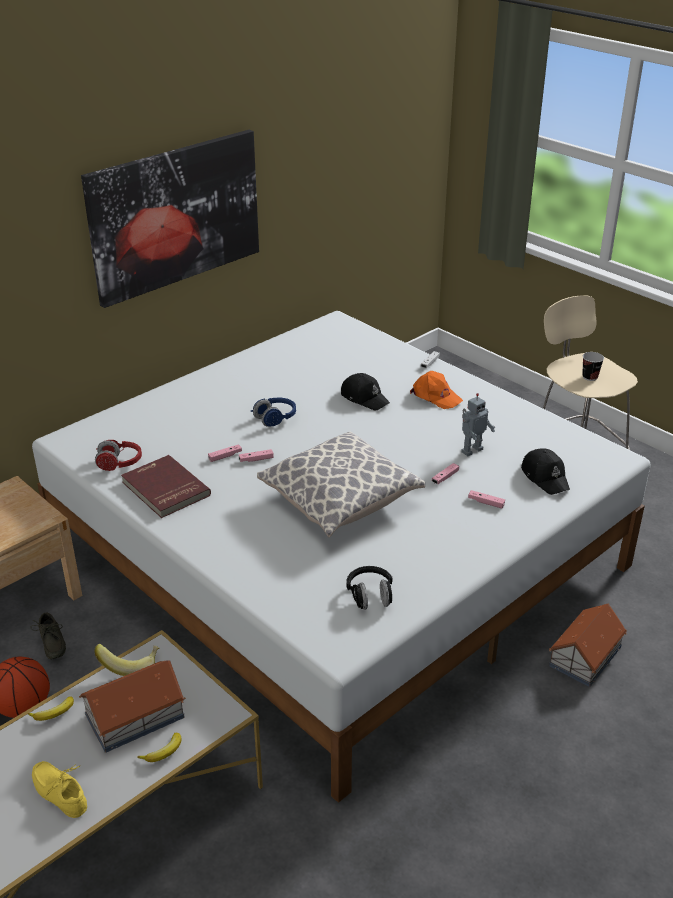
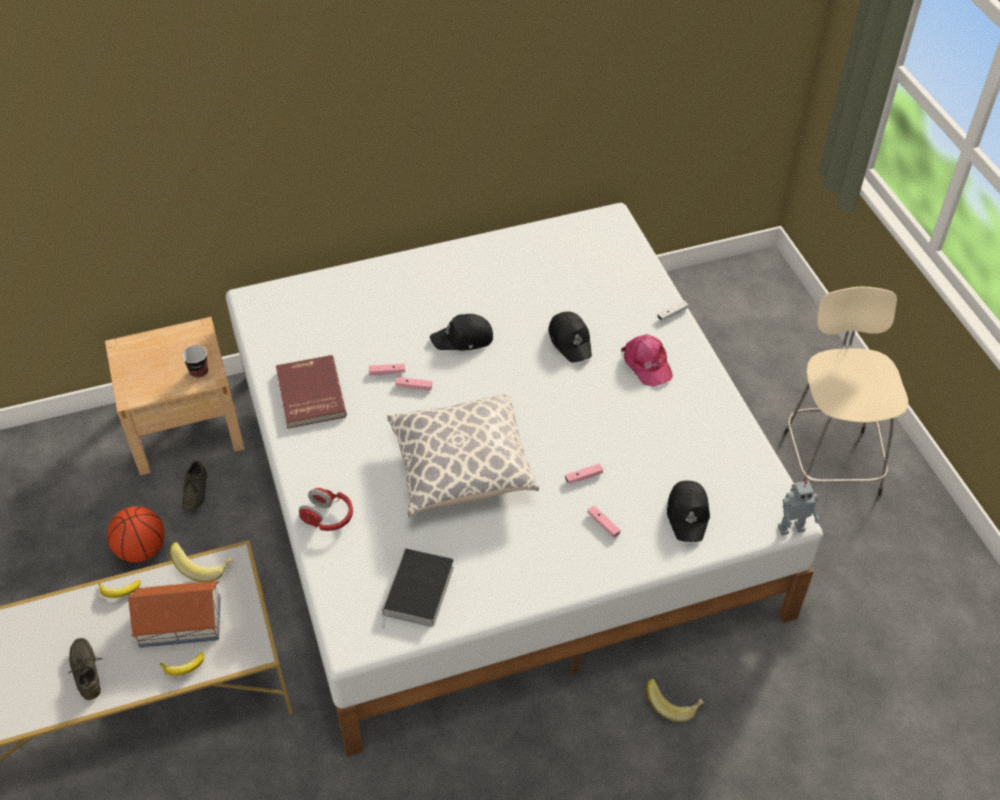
camera: 25 degrees right, 15 degrees up
yellow shoe [32,761,87,818] -> grey shoe [68,638,103,700]
picture [81,130,259,308] -> none
red headphones [95,440,142,471] -> red headphones moved to [299,488,353,531]
blue headphones [251,398,296,427] -> black cap [430,314,493,351]
black headphones [346,566,392,610] -> book [382,548,454,629]
orange cap [410,371,463,409] -> pink cap [621,334,673,387]
toy robot [461,393,495,456] -> toy robot moved to [778,481,820,535]
toy house [549,604,627,687] -> banana [646,679,704,722]
cup [582,352,604,381] -> cup moved to [182,345,208,379]

